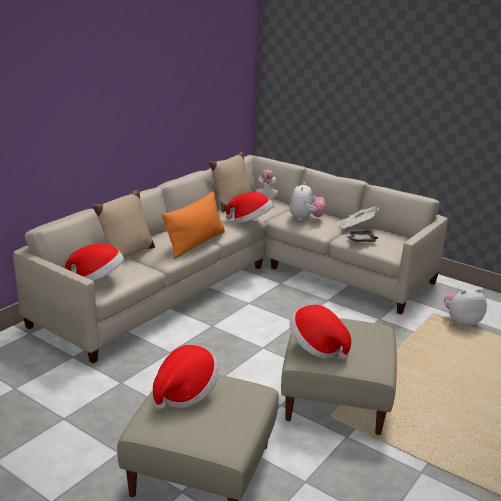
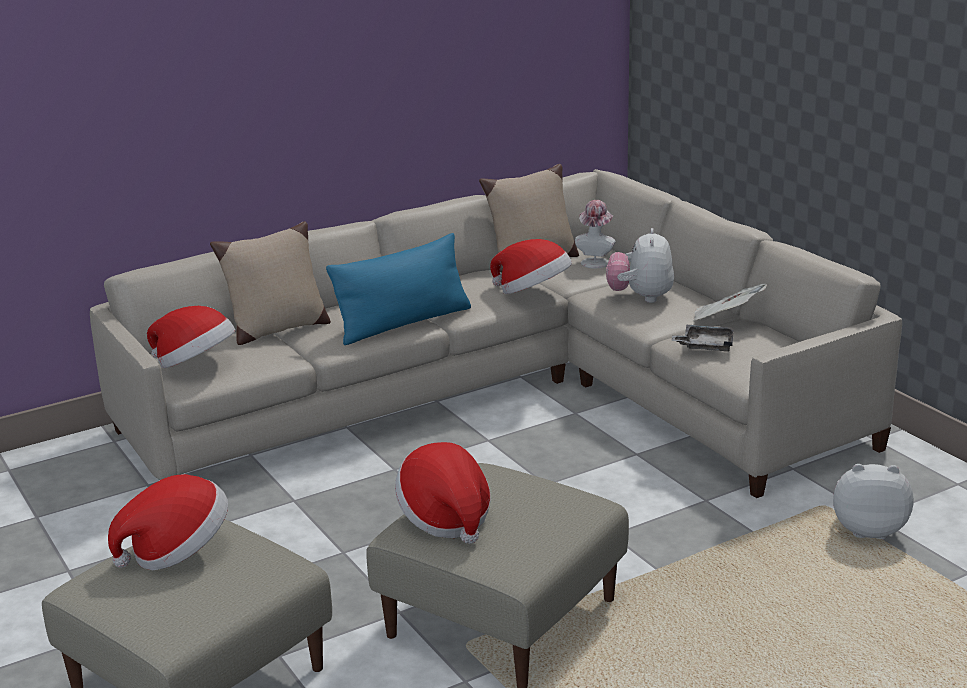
camera: 25 degrees right, 0 degrees up
orange pillow [162,191,225,259] -> blue pillow [326,233,471,345]
plush toy [289,182,326,221] -> plush toy turned 150 degrees clockwise [606,228,674,303]

